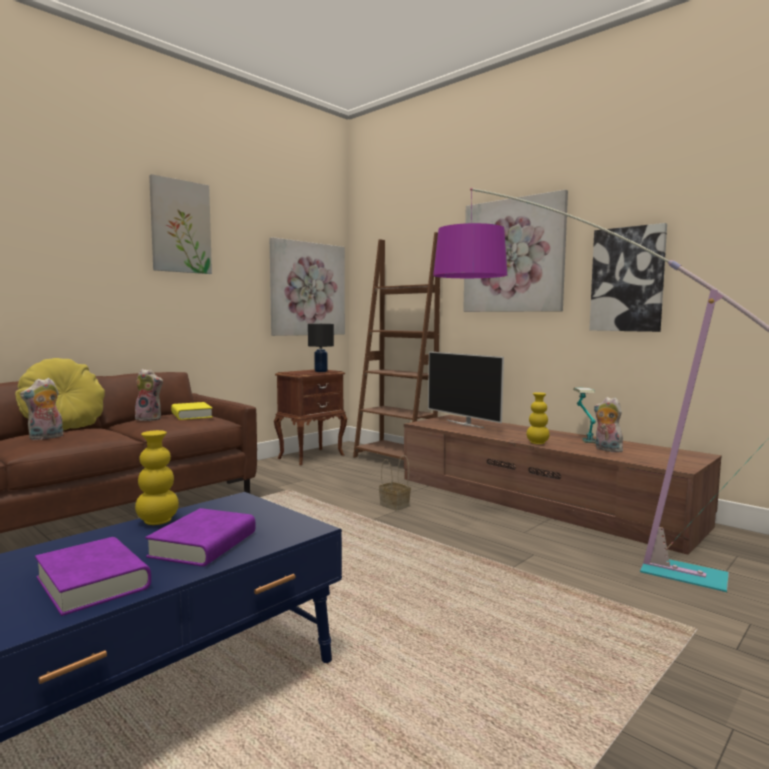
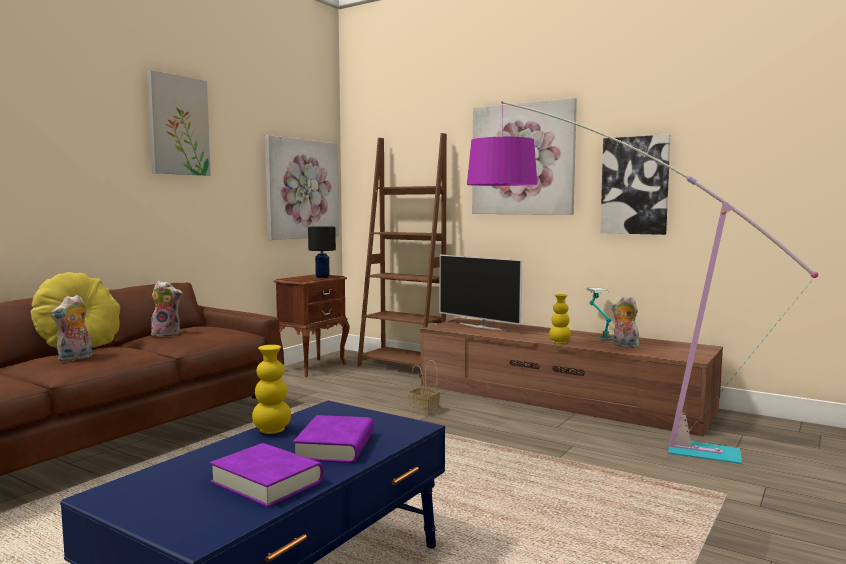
camera: 10 degrees left, 0 degrees up
yellow book [171,402,213,420] -> none

